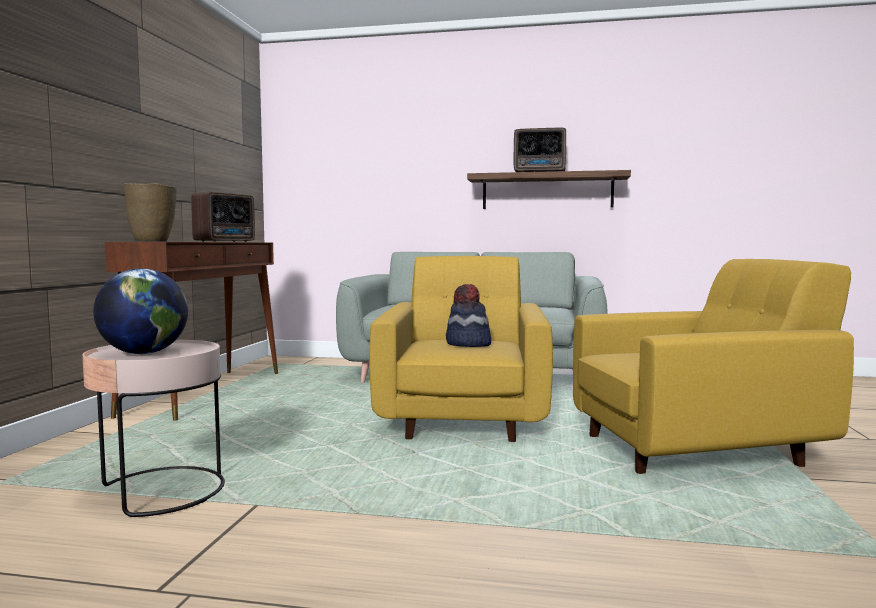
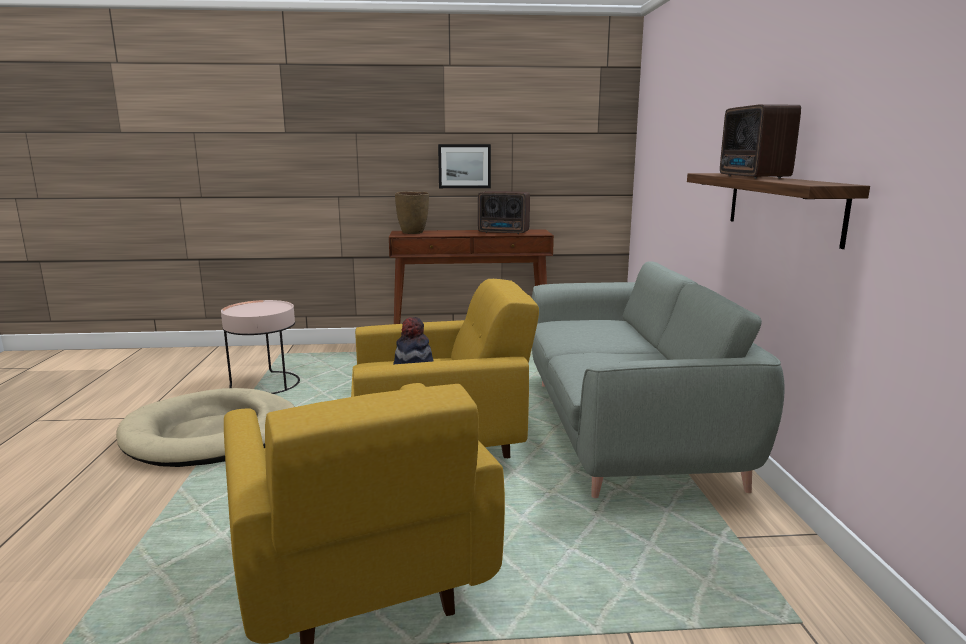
camera: 75 degrees right, 10 degrees up
globe [93,268,188,354] -> none
none -> beige dog bed [116,388,295,467]
none -> picture [438,144,491,188]

